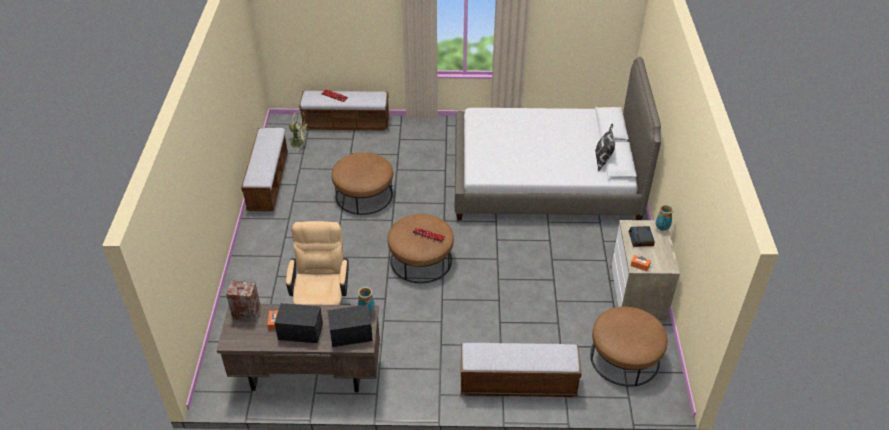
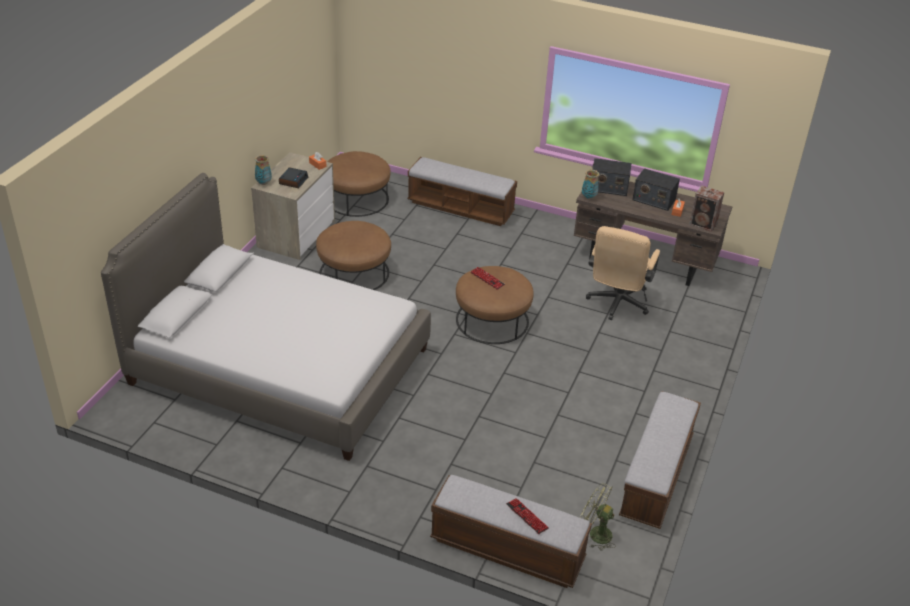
camera: 160 degrees left, 5 degrees down
brown ottoman [331,152,393,215] -> brown ottoman moved to [316,221,391,290]
pillow [595,123,615,171] -> none

